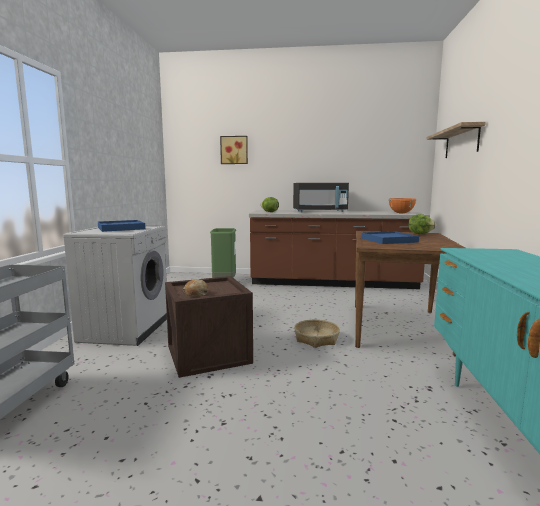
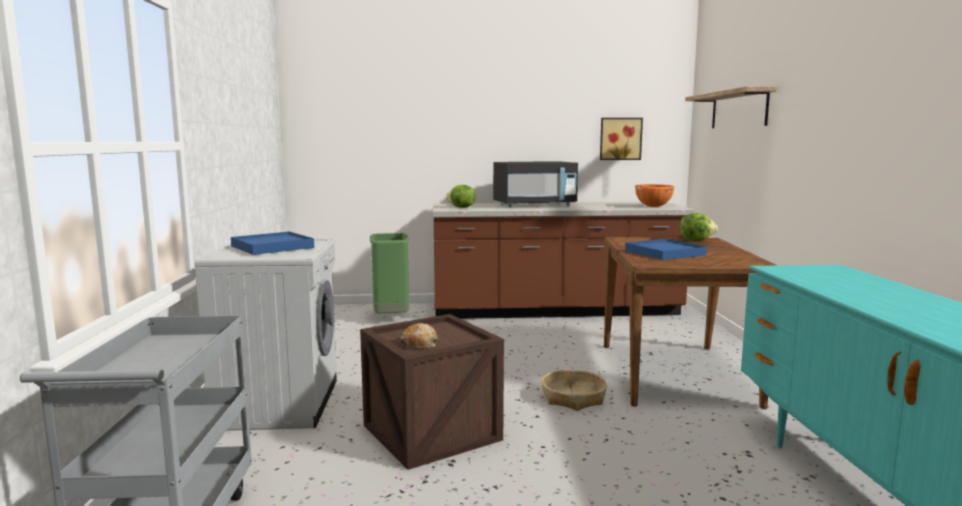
camera: 10 degrees left, 0 degrees up
picture [220,136,248,164] -> picture moved to [600,118,643,160]

